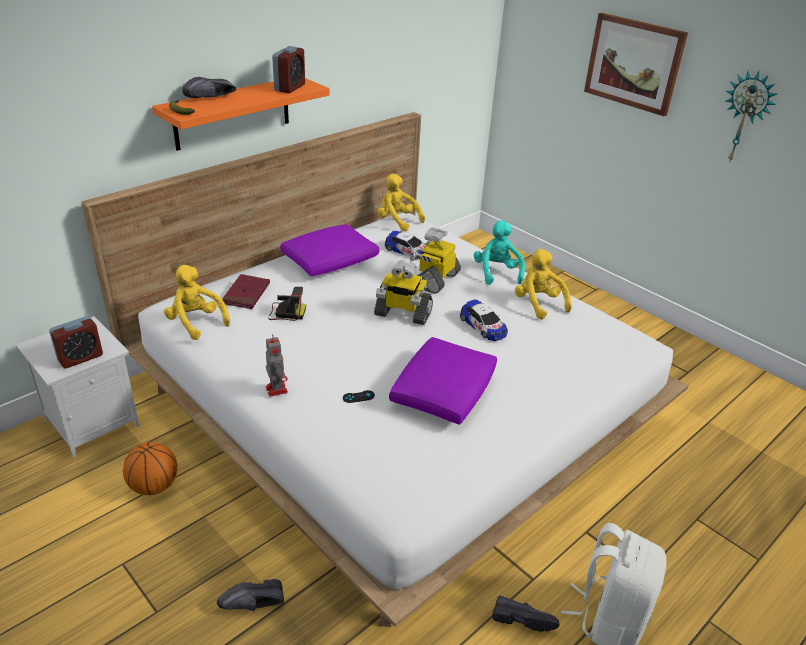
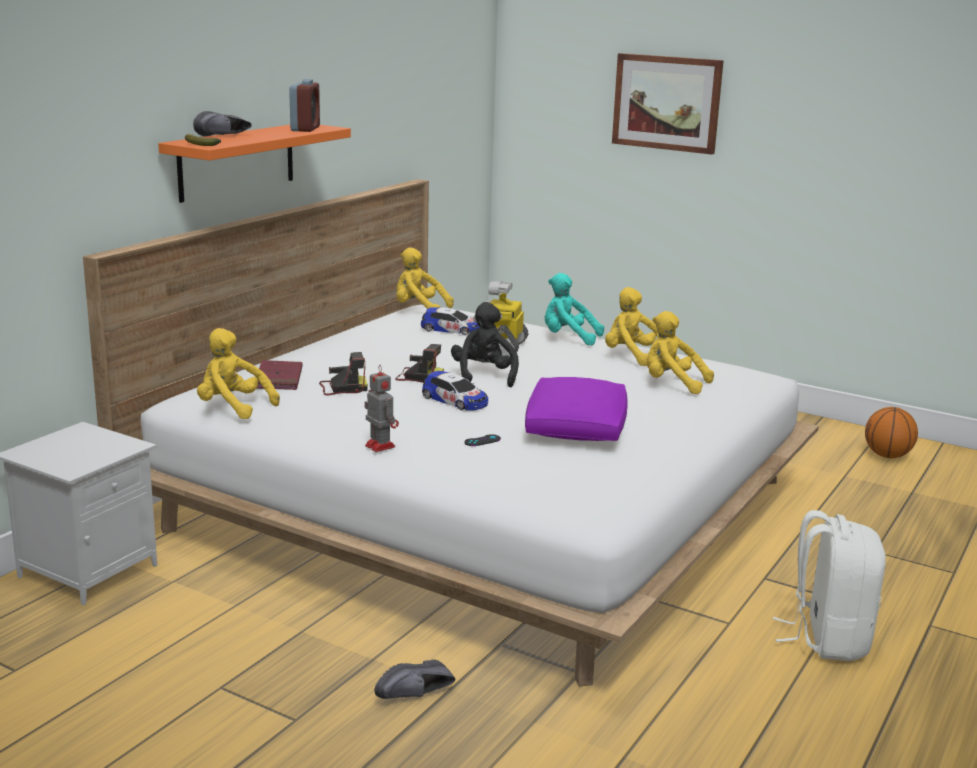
camera: 15 degrees left, 15 degrees down
alarm clock [49,316,103,368] -> none
basketball [123,442,177,495] -> basketball moved to [865,407,918,458]
purple pillow [280,224,379,276] -> none
toy robot [374,261,433,325] -> black plush toy [451,302,519,387]
toy car [460,299,508,341] -> toy car moved to [422,371,488,411]
turquoise plush toy [474,220,525,285] -> turquoise plush toy turned 45 degrees counterclockwise [545,273,604,345]
black shoe [492,596,560,632] -> none
wall clock [725,71,777,163] -> none
none -> camera [395,344,444,383]
none -> yellow plush toy [647,311,714,394]

